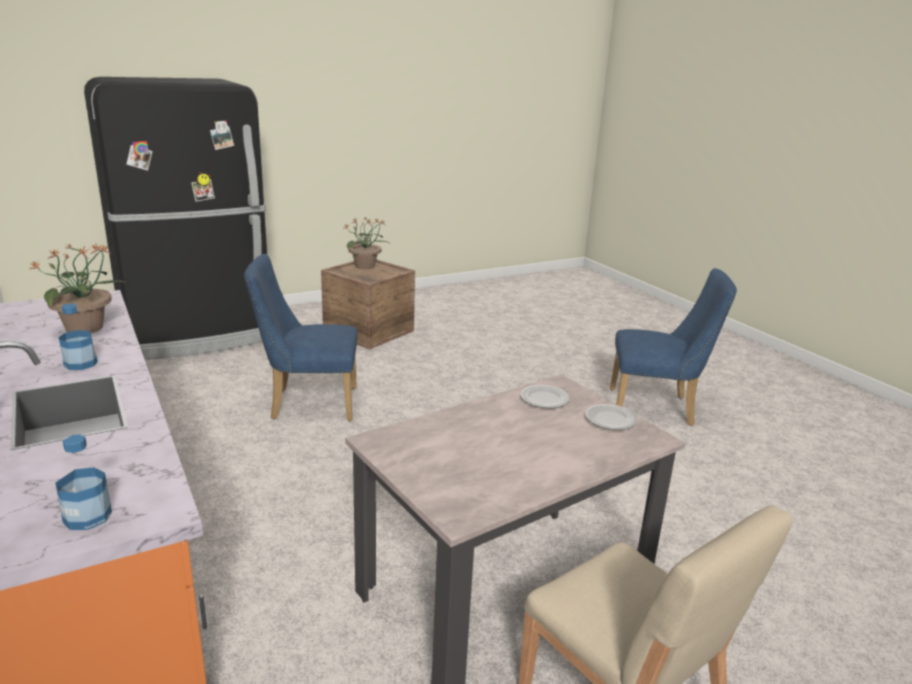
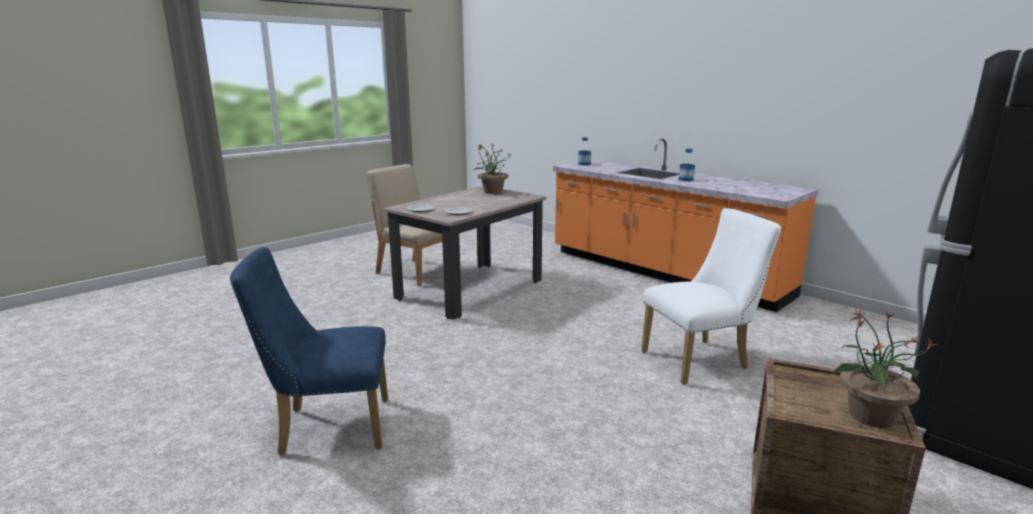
camera: 165 degrees right, 5 degrees down
potted plant [30,244,126,333] -> potted plant moved to [474,144,512,194]
blue chair [244,254,358,421] -> white chair [641,208,782,385]

